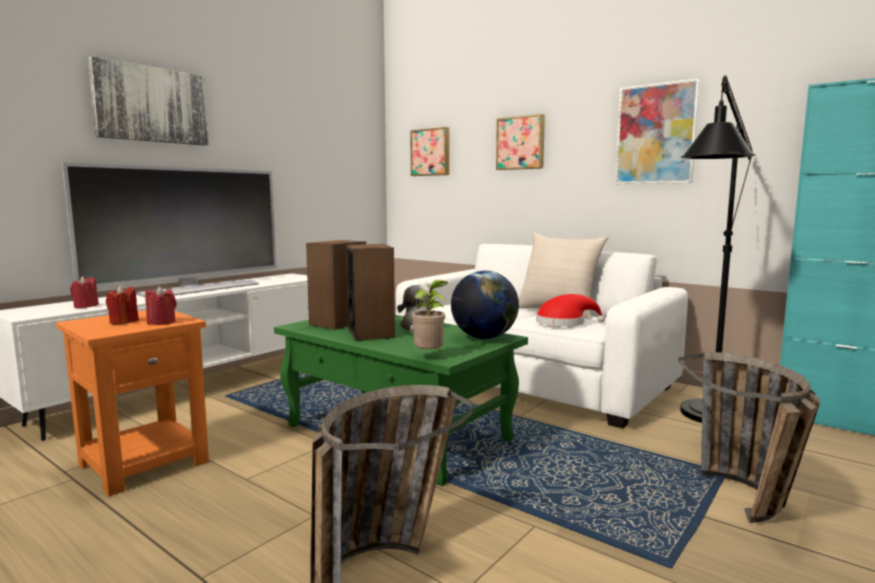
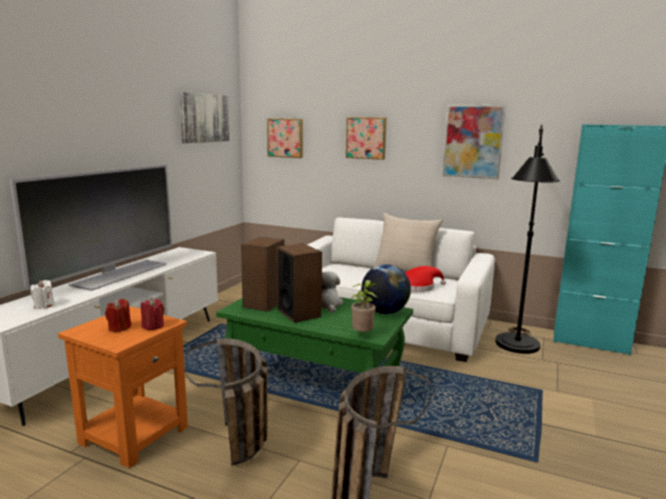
camera: 15 degrees left, 5 degrees up
red candle [70,276,99,308] -> white candle [31,280,54,309]
picture [88,56,209,146] -> picture moved to [179,92,230,143]
basket [678,352,820,523] -> basket moved to [185,338,267,466]

